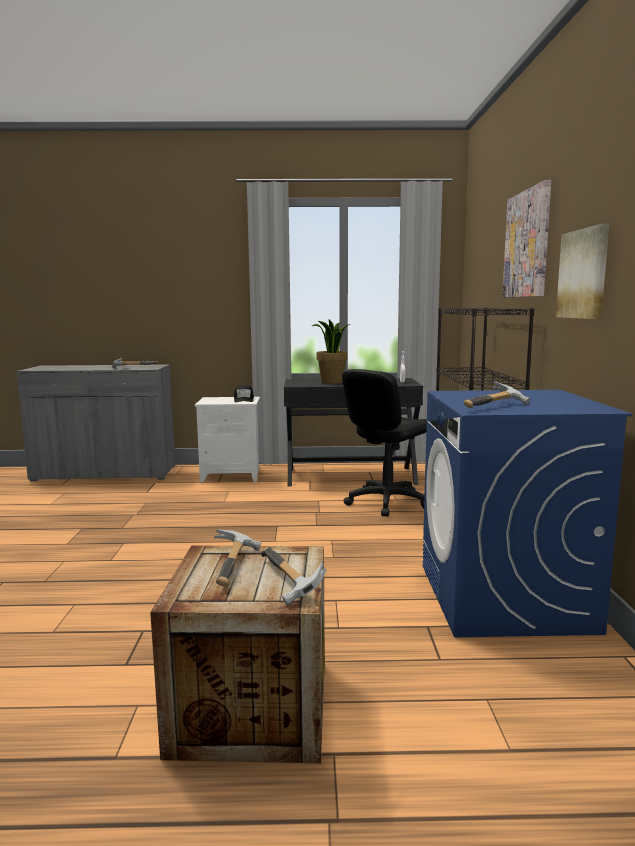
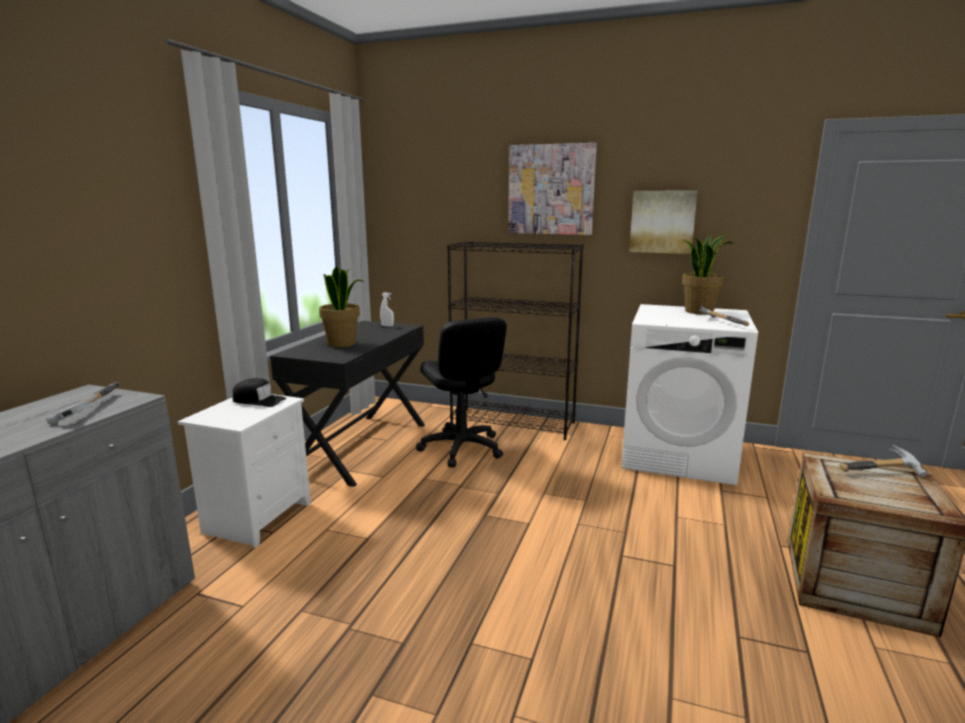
camera: 70 degrees left, 5 degrees up
hammer [214,529,261,587] -> none
blue washing machine [423,390,633,637] -> white washing machine [621,304,758,485]
none -> potted plant [682,235,734,315]

